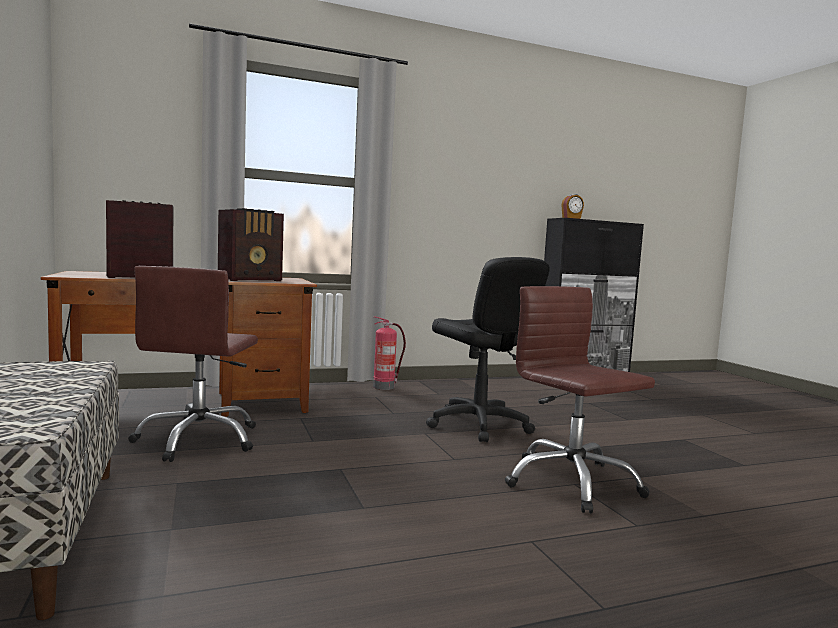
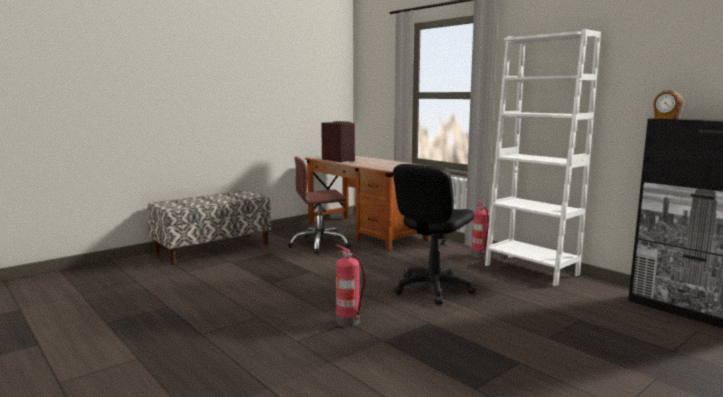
camera: 70 degrees right, 5 degrees up
radio [218,208,284,281] -> none
brown office chair [505,286,655,513] -> fire extinguisher [336,244,365,327]
none -> white bookcase [485,29,601,286]

